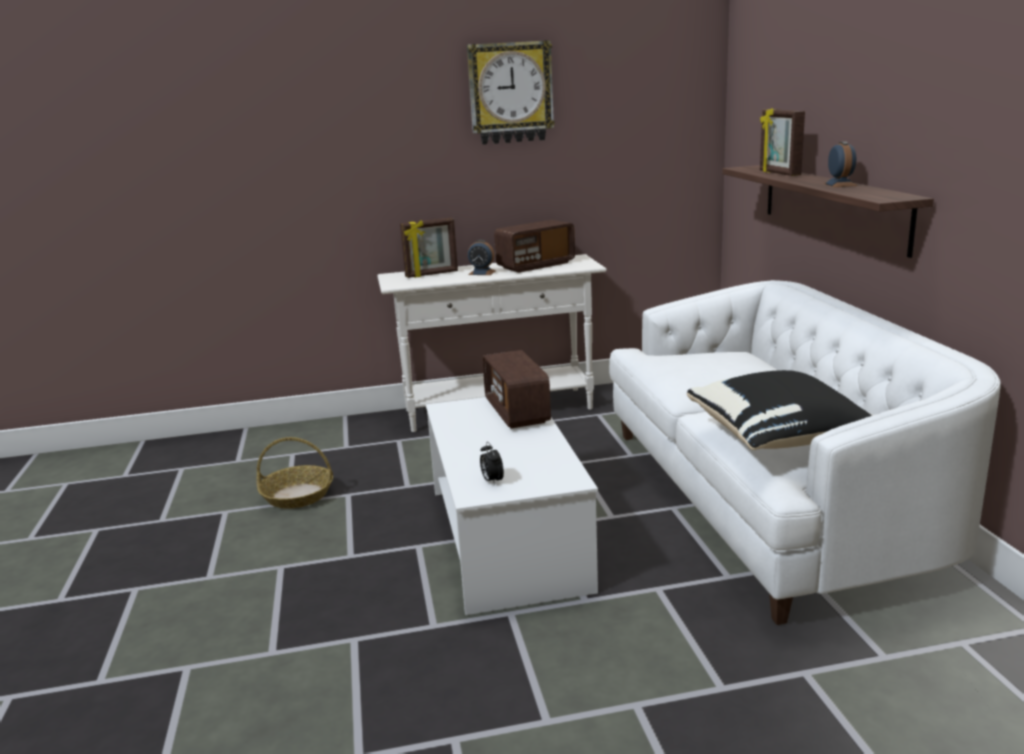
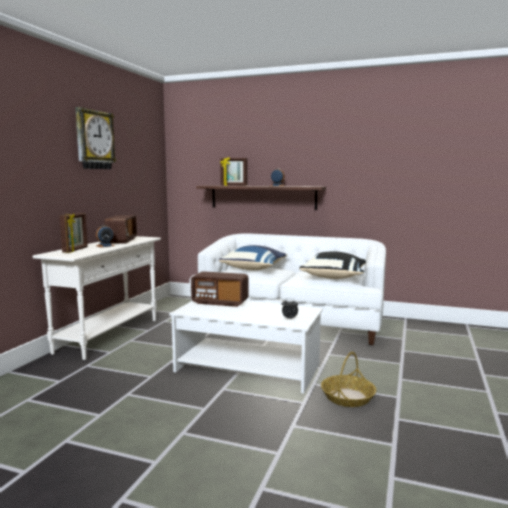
camera: 60 degrees left, 10 degrees down
basket [257,437,333,508] -> basket moved to [321,352,376,407]
none -> blue pillow [219,245,288,270]

